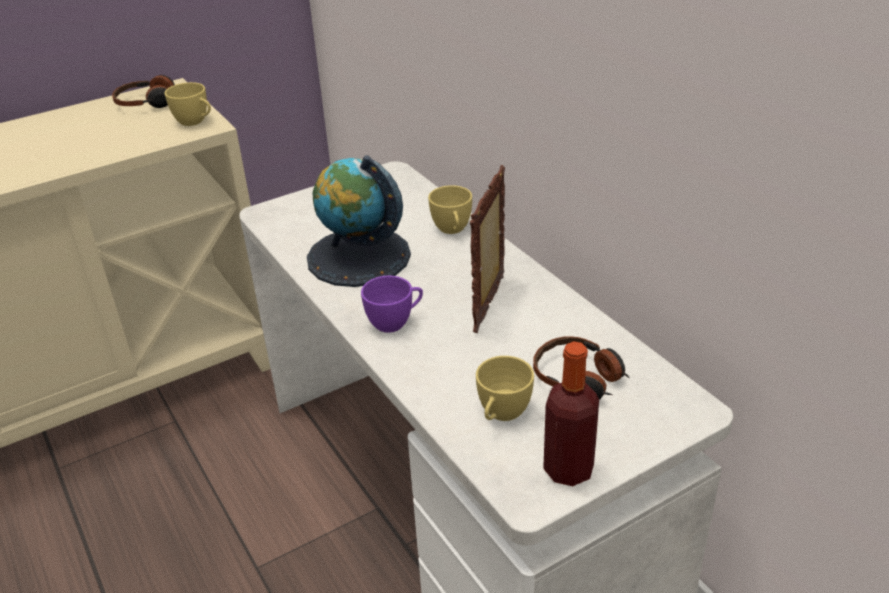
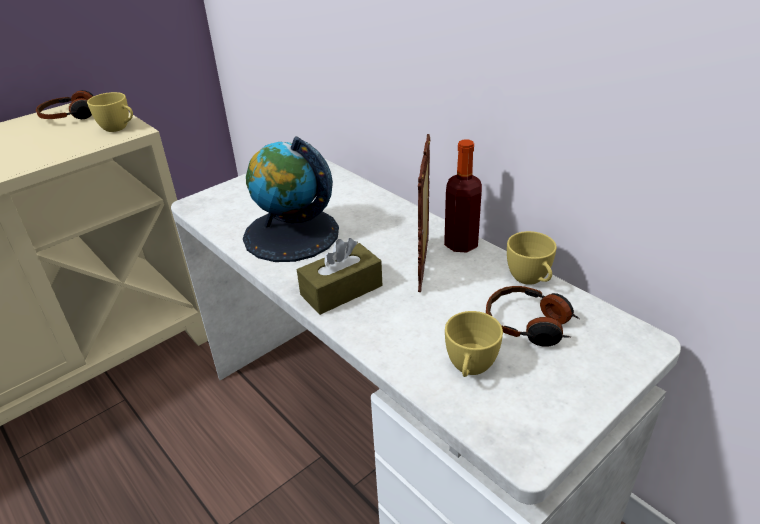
camera: 10 degrees left, 0 degrees up
purple cup [361,276,423,333] -> brown tissue box [297,238,382,315]
yellow cup [428,185,472,234] -> yellow cup moved to [507,231,557,285]
bottle [543,341,599,486] -> bottle moved to [444,140,482,252]

